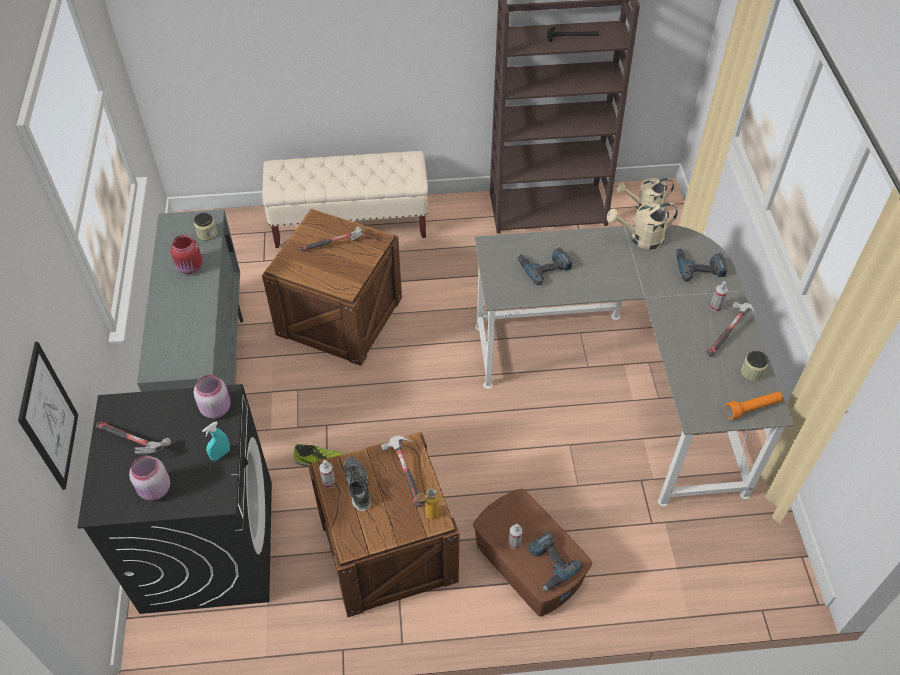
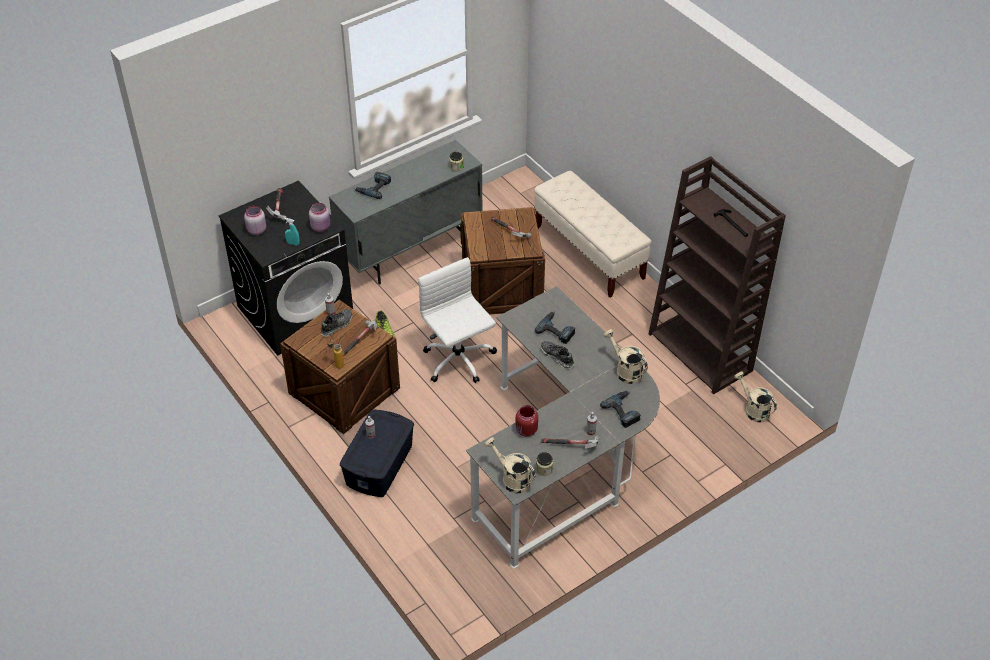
camera: 60 degrees right, 5 degrees down
picture [18,342,78,490] -> none
red jar [171,235,202,274] -> red jar moved to [515,405,538,437]
brown storage box [473,489,592,617] -> blue storage box [340,410,414,497]
power drill [527,531,583,591] -> power drill moved to [354,172,391,199]
orange flashlight [724,391,783,420] -> beige watering can [484,437,536,493]
none -> white office chair [418,257,497,383]
none -> shoe [541,341,574,369]

